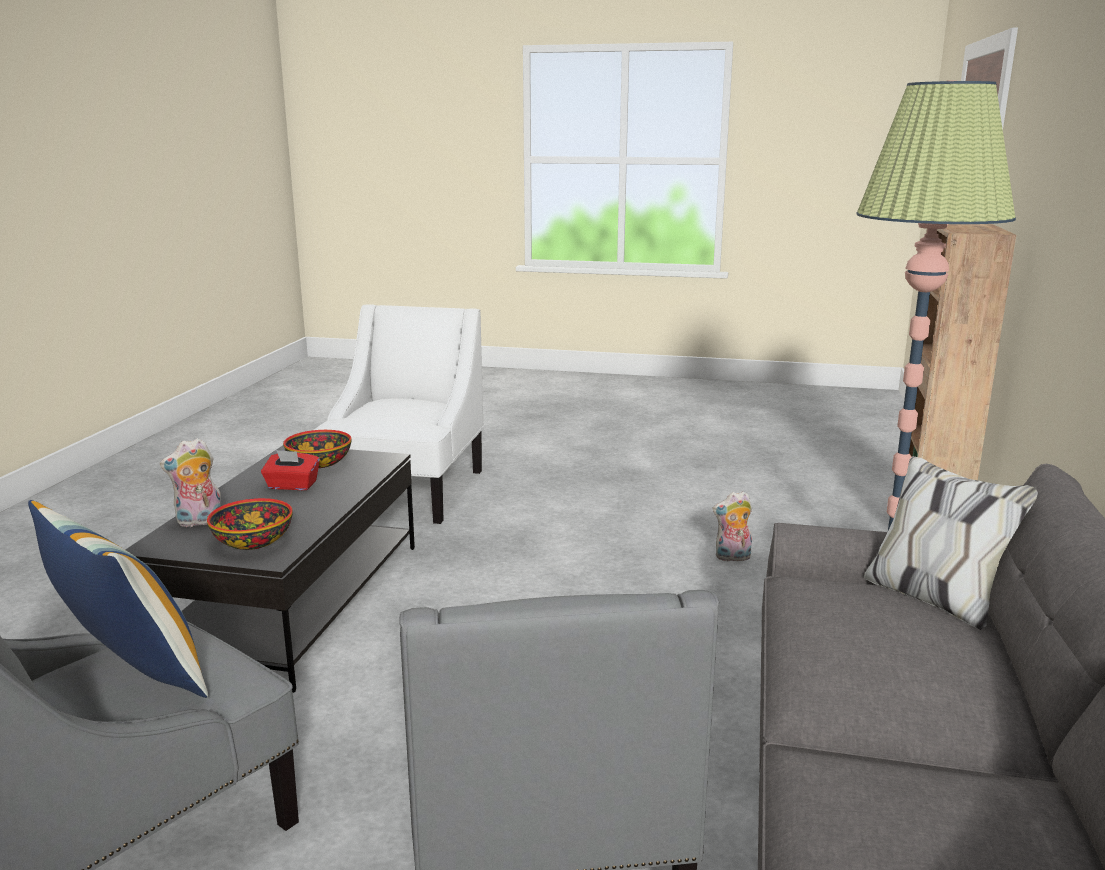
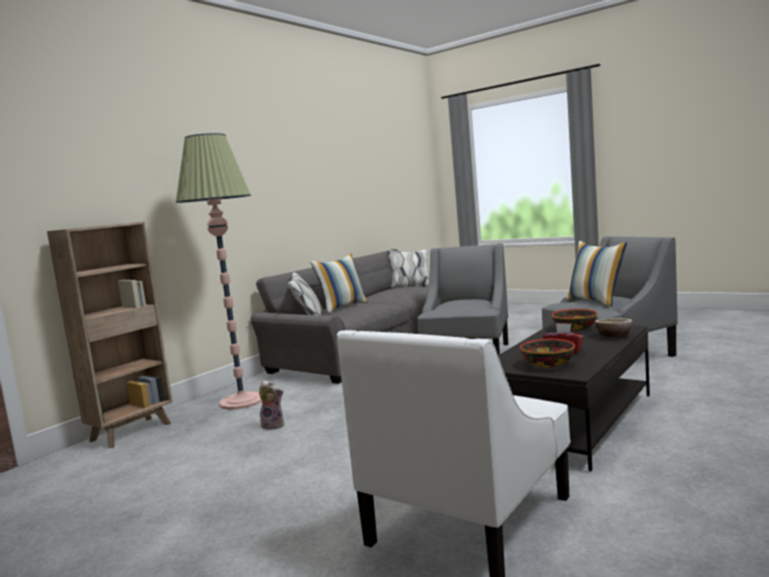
camera: 155 degrees left, 10 degrees down
plush toy [160,438,221,528] -> bowl [595,318,633,337]
none -> pillow [310,253,368,313]

